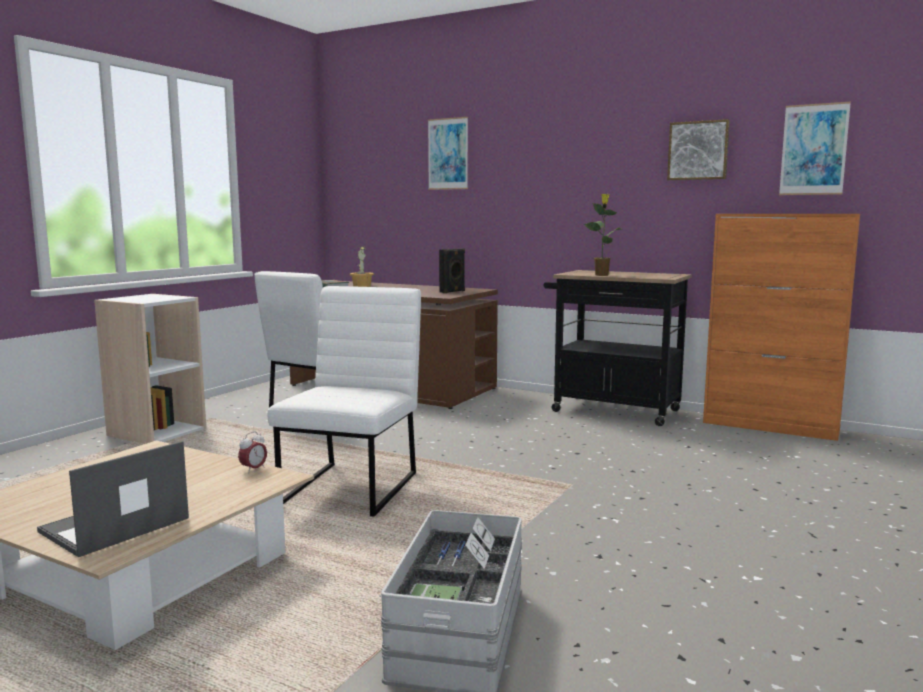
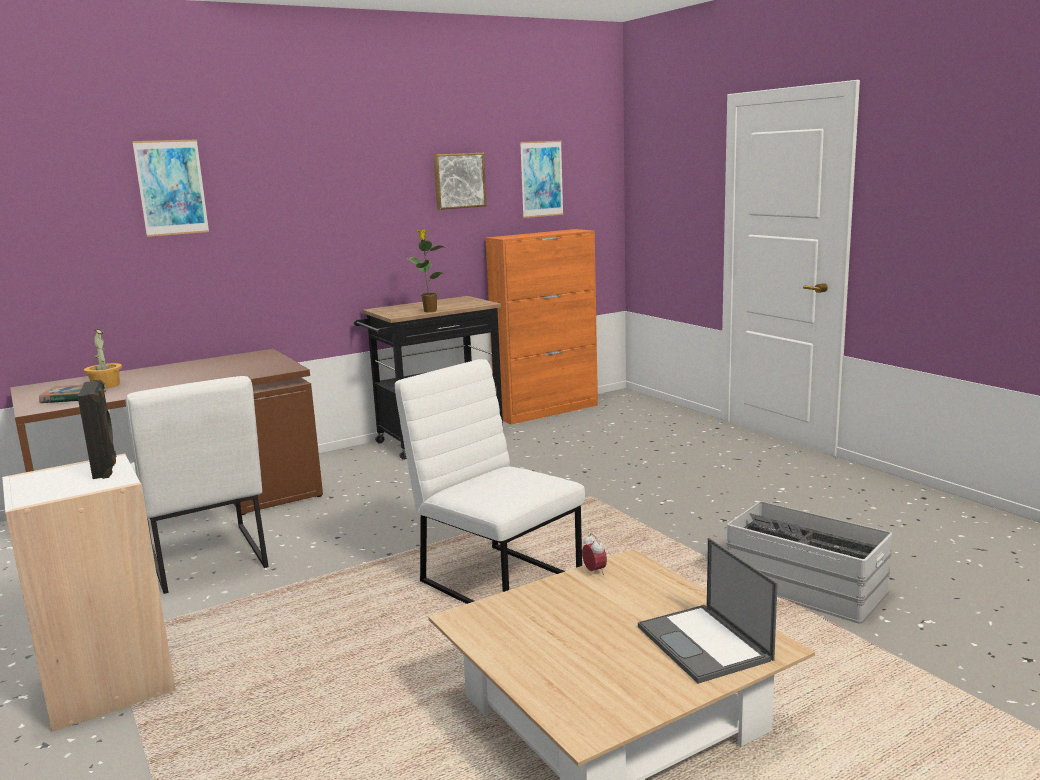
camera: 60 degrees left, 5 degrees up
black speaker [439,248,465,293] -> black speaker moved to [78,380,116,479]

